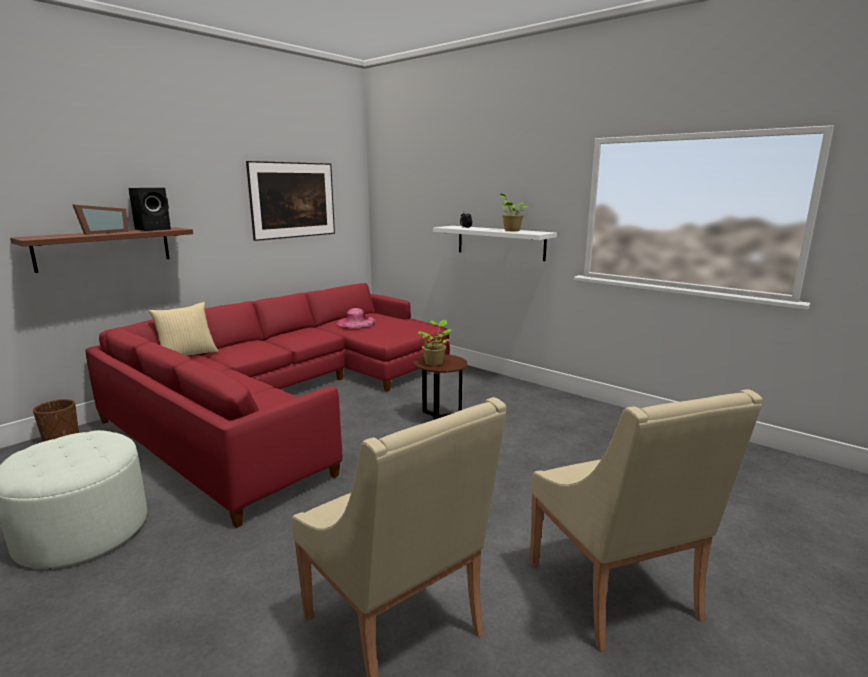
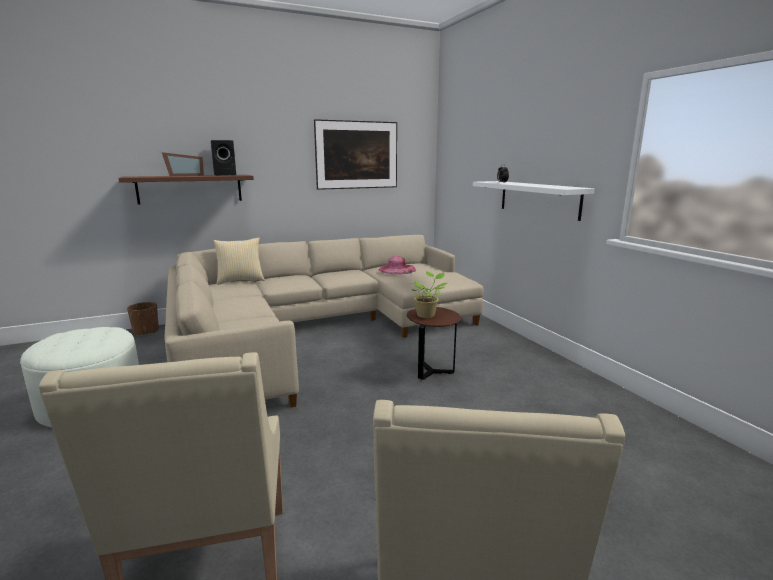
camera: 25 degrees right, 0 degrees up
red sofa [85,283,450,528] -> beige sofa [165,235,484,407]
potted plant [499,193,529,231] -> none

